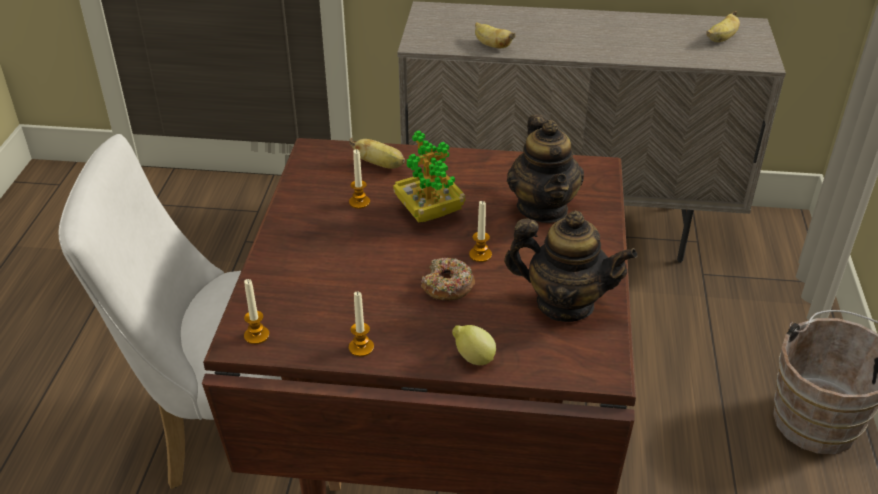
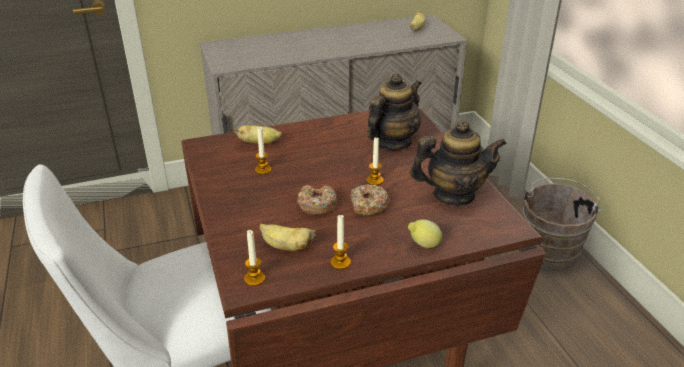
camera: 25 degrees left, 5 degrees down
potted plant [393,130,465,223] -> none
banana [475,22,516,49] -> banana moved to [260,223,316,251]
teapot [507,114,584,223] -> teapot turned 105 degrees counterclockwise [367,73,421,150]
none -> donut [297,185,337,216]

